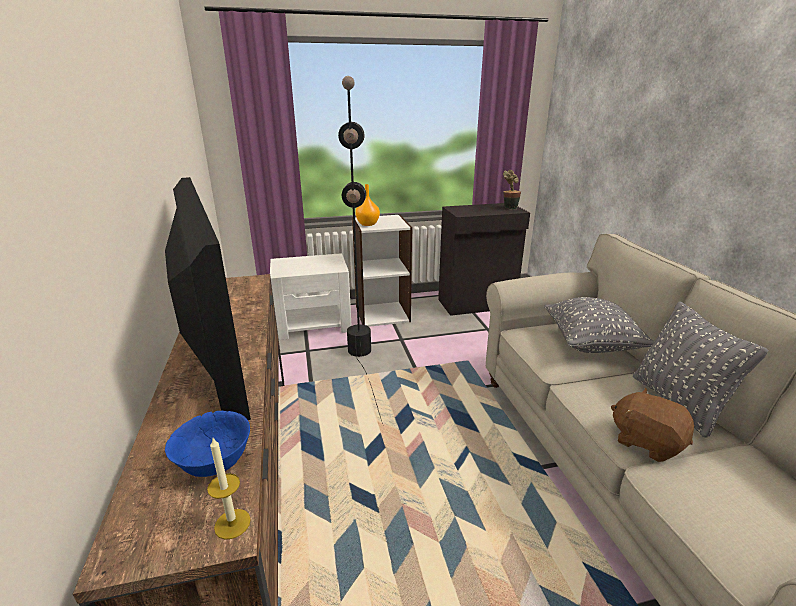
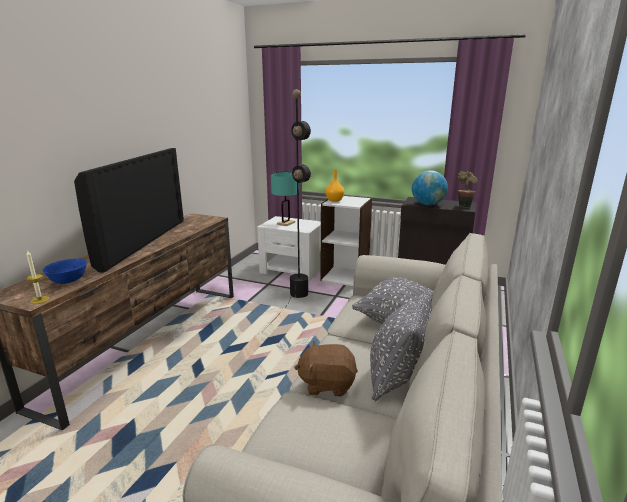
camera: 35 degrees right, 5 degrees down
brown plush toy [611,388,694,462] -> brown plush toy turned 75 degrees counterclockwise [294,341,358,397]
none -> turquoise table lamp [271,172,297,226]
none -> globe [412,170,448,205]

